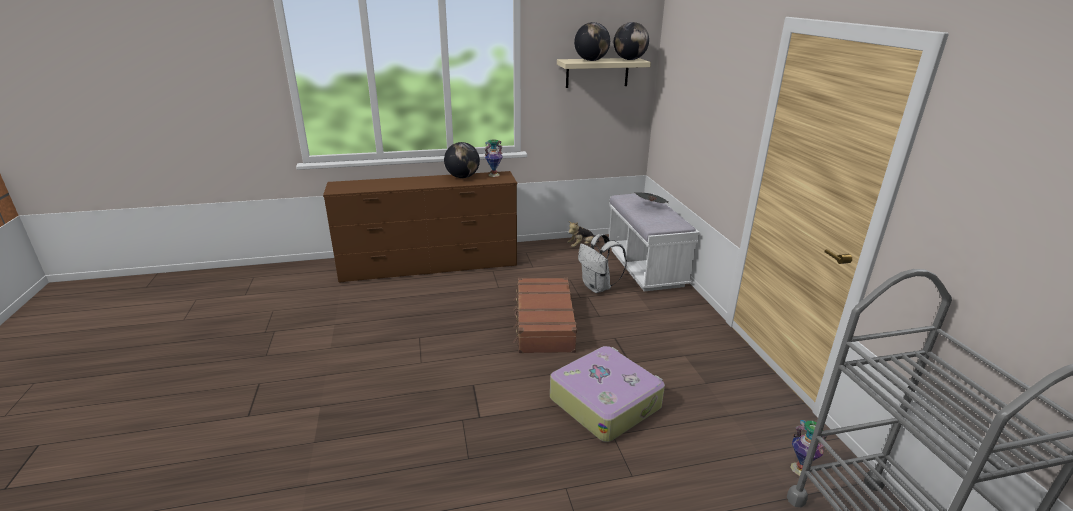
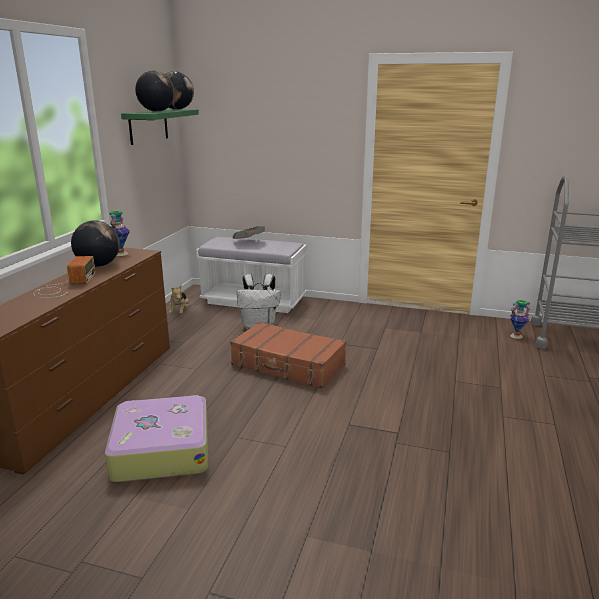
camera: 60 degrees left, 5 degrees down
suitcase [550,346,665,442] -> suitcase moved to [105,395,208,482]
beige shelf [557,58,651,88] -> green shelf [121,109,199,145]
none -> radio [34,256,96,298]

